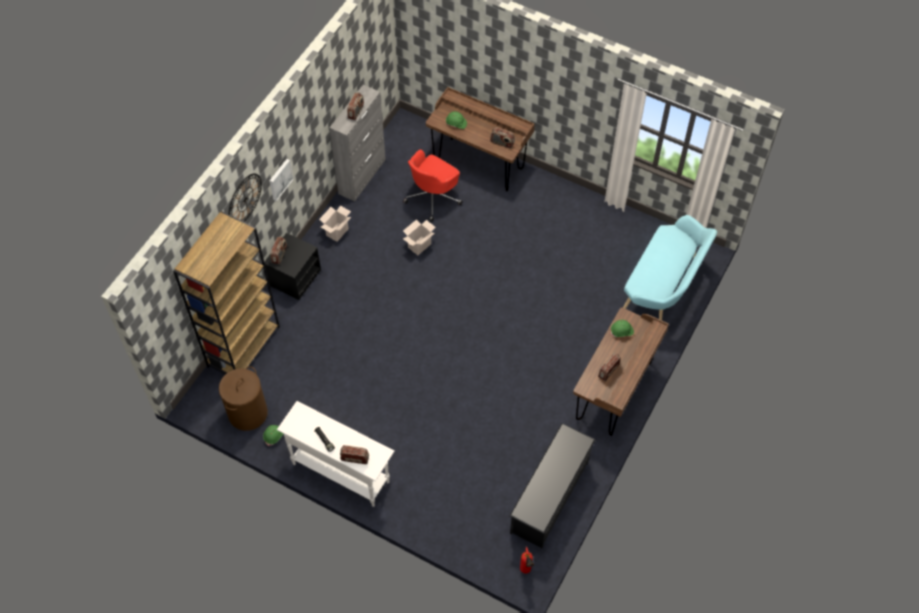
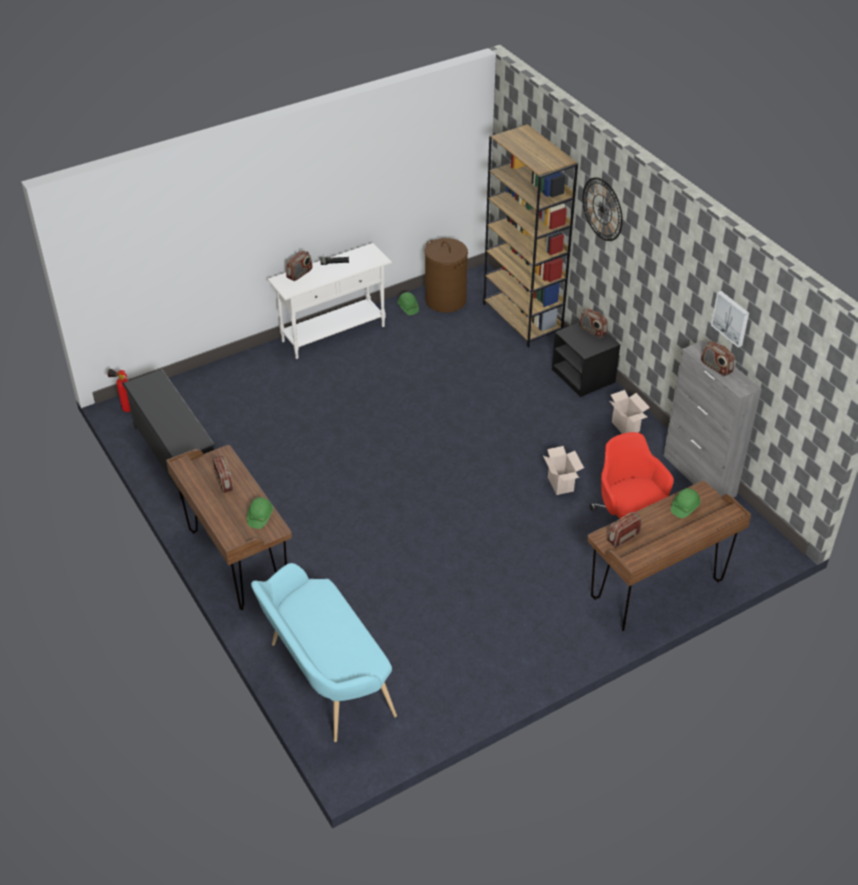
camera: 120 degrees right, 15 degrees down
picture [269,159,294,201] -> picture moved to [711,291,749,348]

